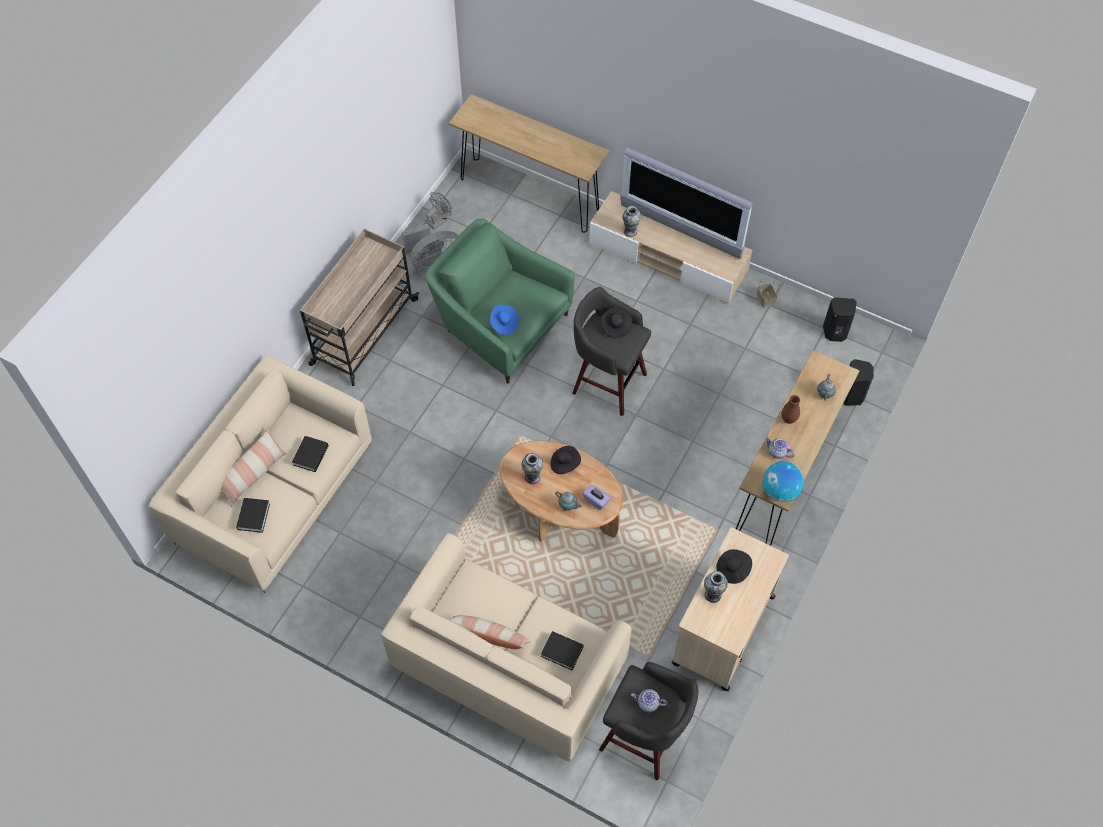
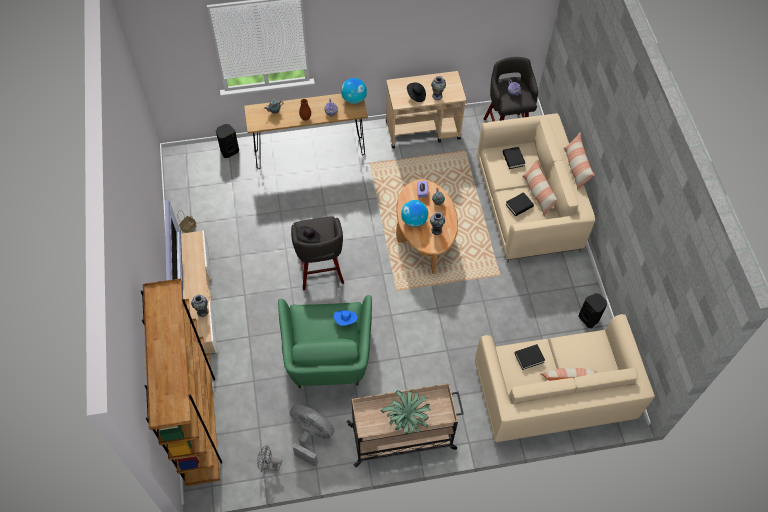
camera: 130 degrees left, 0 degrees up
black book [236,498,270,533] -> black book moved to [506,192,534,216]
brown console table [449,94,609,233] -> brown bookcase [140,278,222,486]
black hat [551,446,581,474] -> globe [401,200,428,227]
black speaker [823,297,857,342] -> black speaker moved to [579,293,607,328]
none -> potted plant [381,390,431,434]
none -> pillow [564,132,595,190]

